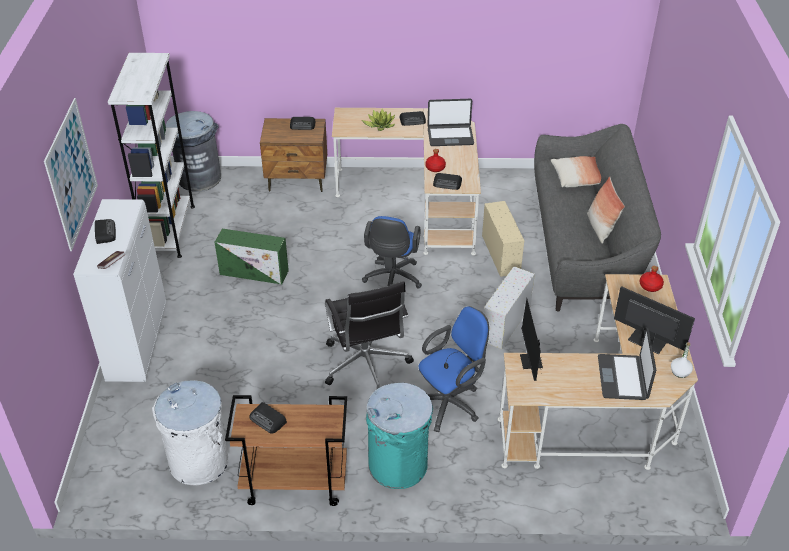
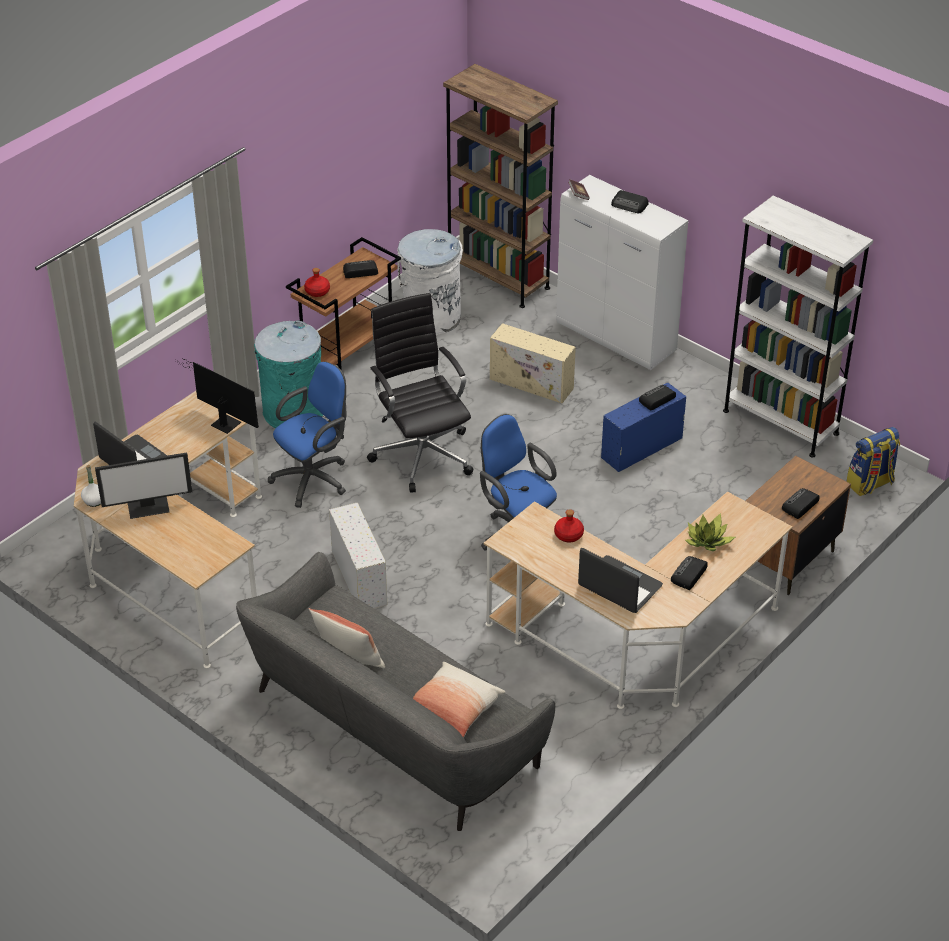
camera: 130 degrees right, 0 degrees up
picture [44,98,98,251] -> none
grey trash can [166,111,221,192] -> backpack [846,427,900,496]
green storage box [215,229,289,284] -> blue storage box [601,383,686,472]
black office chair [325,281,414,389] -> black office chair turned 45 degrees clockwise [367,293,473,493]
blue office chair [419,306,489,432] -> blue office chair turned 135 degrees counterclockwise [268,362,347,508]
laptop [427,99,474,146] -> laptop turned 90 degrees clockwise [578,548,663,613]
radio [433,173,462,190] -> radio moved to [639,385,676,411]
beige storage box [482,201,524,277] -> beige storage box moved to [490,323,576,403]
red bottle [640,266,664,292] -> red bottle moved to [304,268,330,297]
none -> brown bookcase [443,64,558,308]

